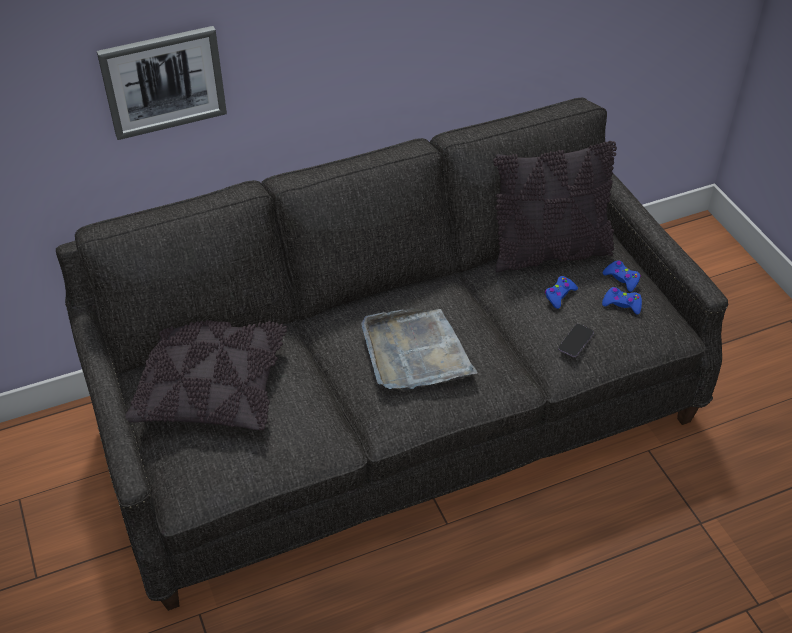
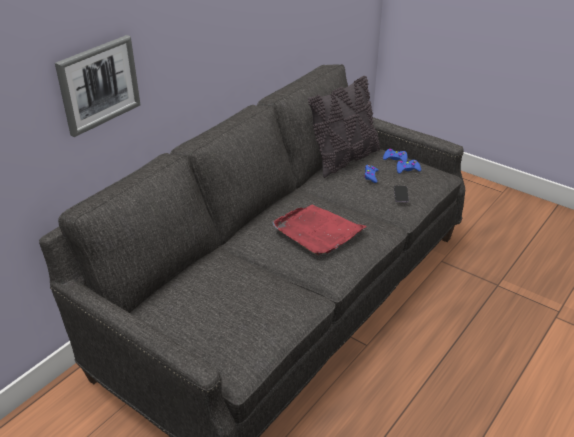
camera: 30 degrees left, 10 degrees down
black pillow [125,320,287,430] -> none
grey tray [361,308,477,390] -> red tray [273,205,367,255]

